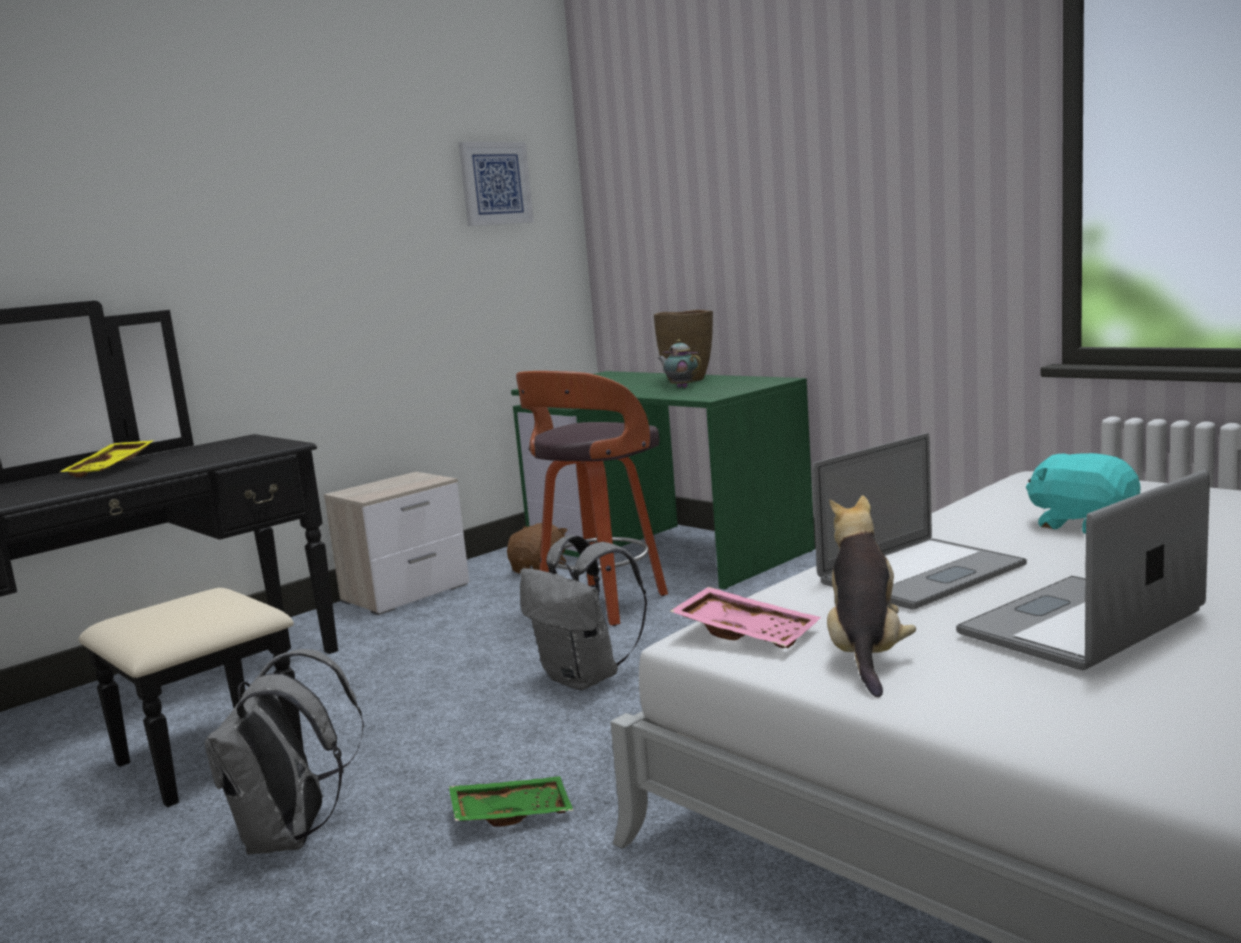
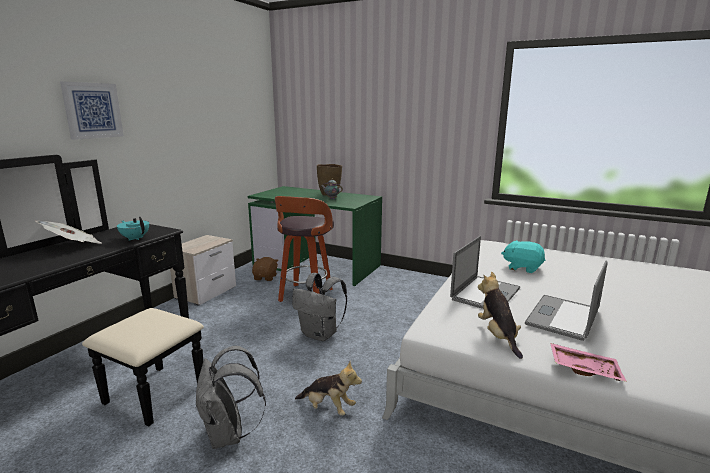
camera: 20 degrees left, 5 degrees up
yellow tray [60,440,155,477] -> newspaper [35,221,103,244]
green tray [449,776,573,827] -> plush toy [295,361,362,416]
picture [458,142,534,226] -> picture moved to [60,81,124,140]
pink tray [670,587,821,648] -> pink tray moved to [550,343,627,382]
none -> turquoise teapot [117,217,149,240]

